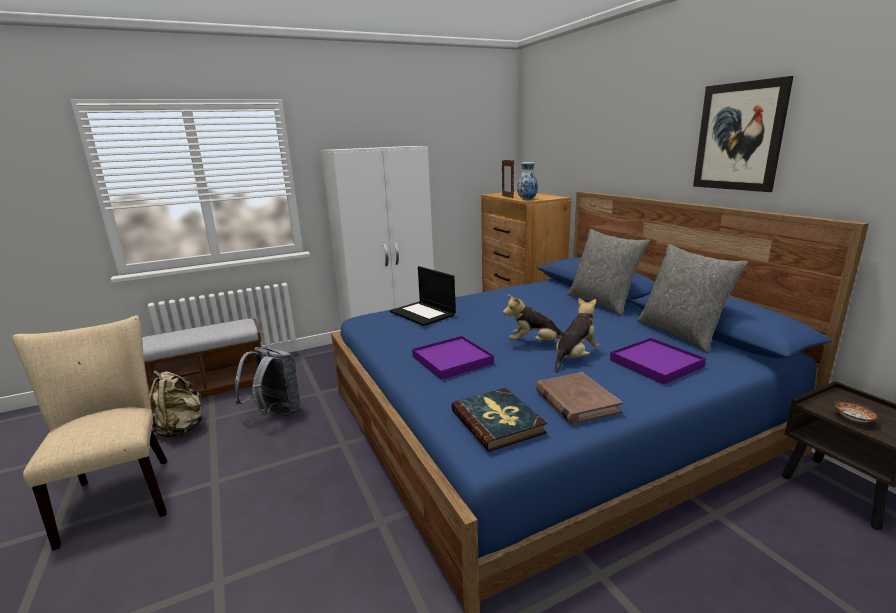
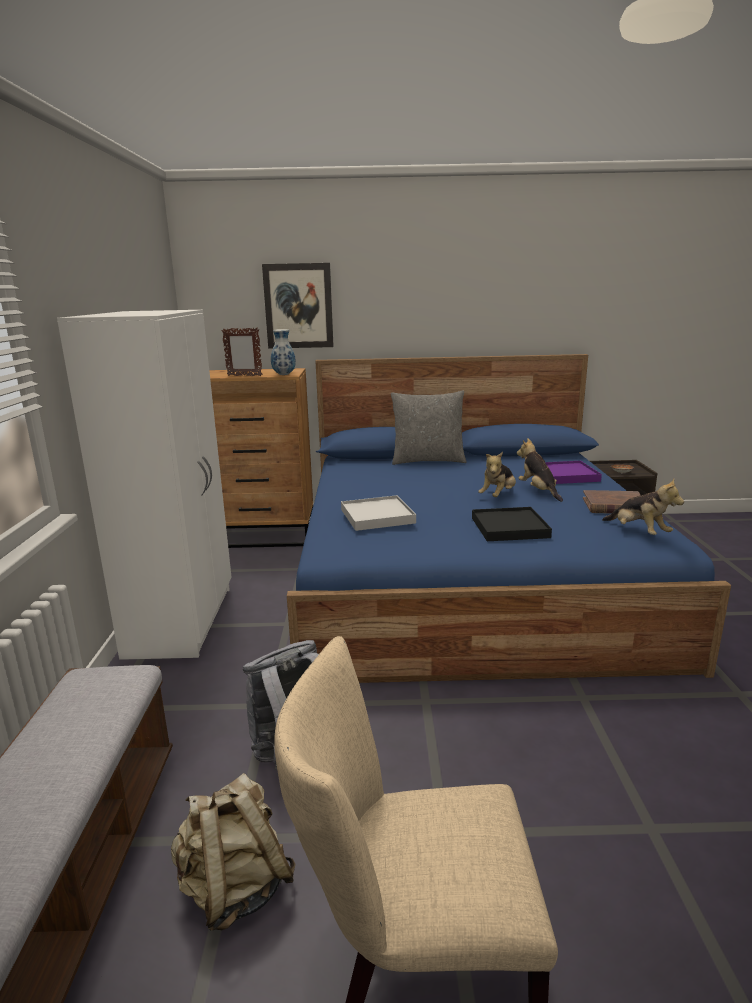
camera: 65 degrees left, 0 degrees up
laptop [390,266,456,326] -> white tray [341,495,416,531]
purple tray [412,336,494,380] -> black tray [472,507,552,541]
book [451,388,547,452] -> plush toy [602,478,684,535]
grey pillow [637,244,748,353] -> none
picture [693,76,793,192] -> picture moved to [262,263,334,349]

